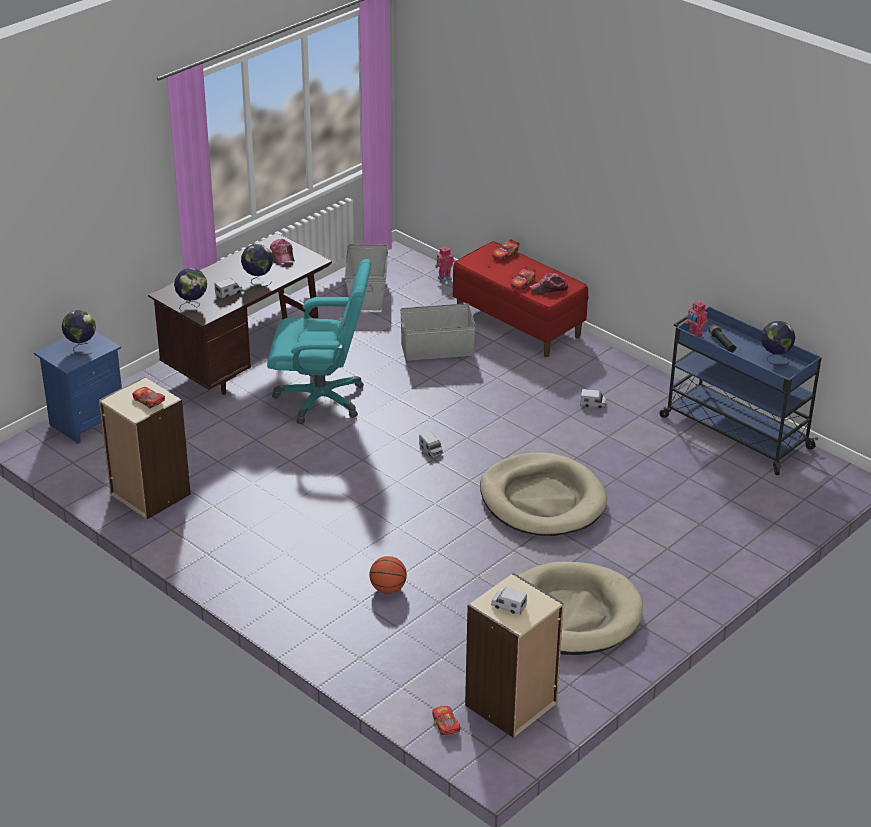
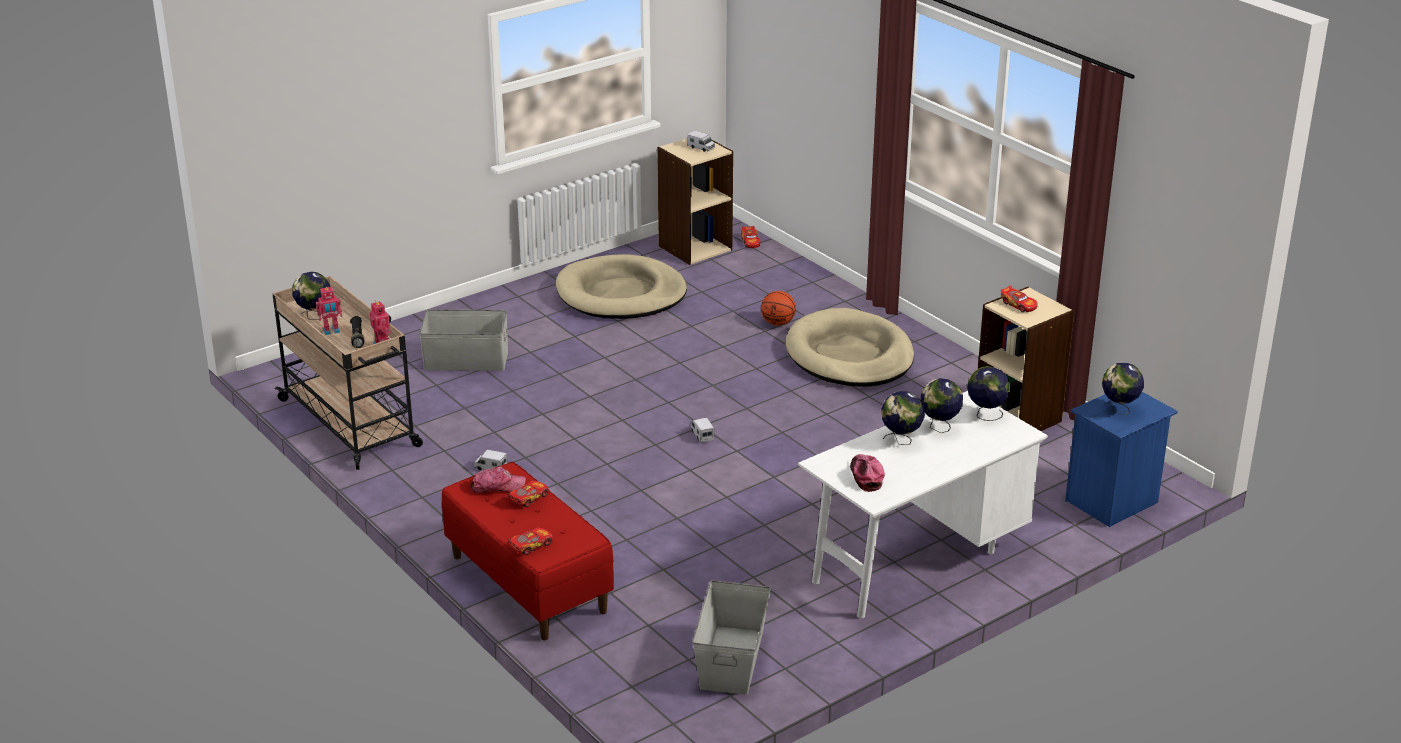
camera: 170 degrees left, 5 degrees down
brown desk [148,233,332,395] -> white desk [798,391,1048,618]
toy truck [214,278,243,299] -> globe [921,378,963,433]
turquoise office chair [267,259,371,424] -> none
grey storage box [400,303,476,361] -> grey storage box moved to [420,309,508,371]
toy robot [435,247,454,282] -> toy robot moved to [316,287,342,335]
beige dog bed [480,452,607,536] -> beige dog bed moved to [786,308,914,387]
blue cart [660,306,822,475] -> beige cart [272,276,423,470]

